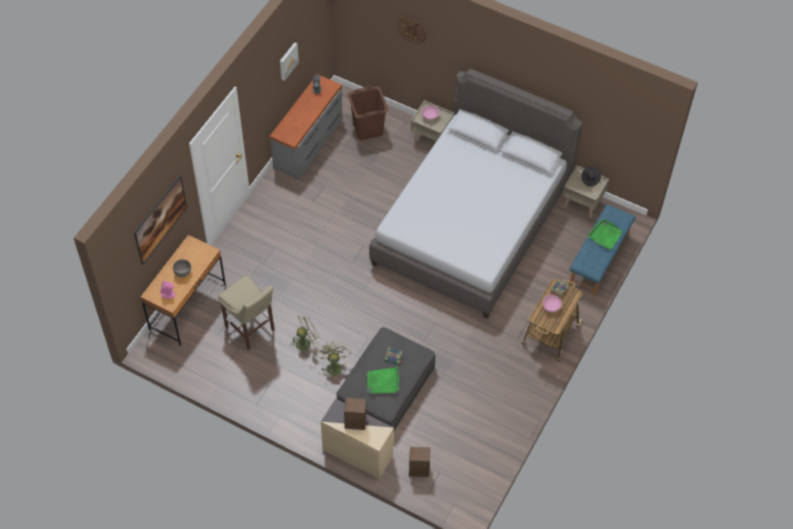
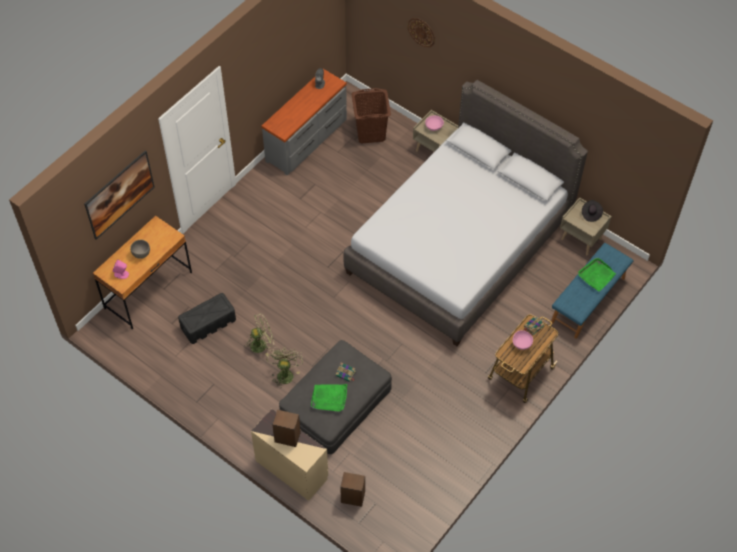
camera: 10 degrees right, 0 degrees up
beige stool [218,275,274,350] -> black storage box [178,293,236,344]
picture [280,42,299,81] -> none

